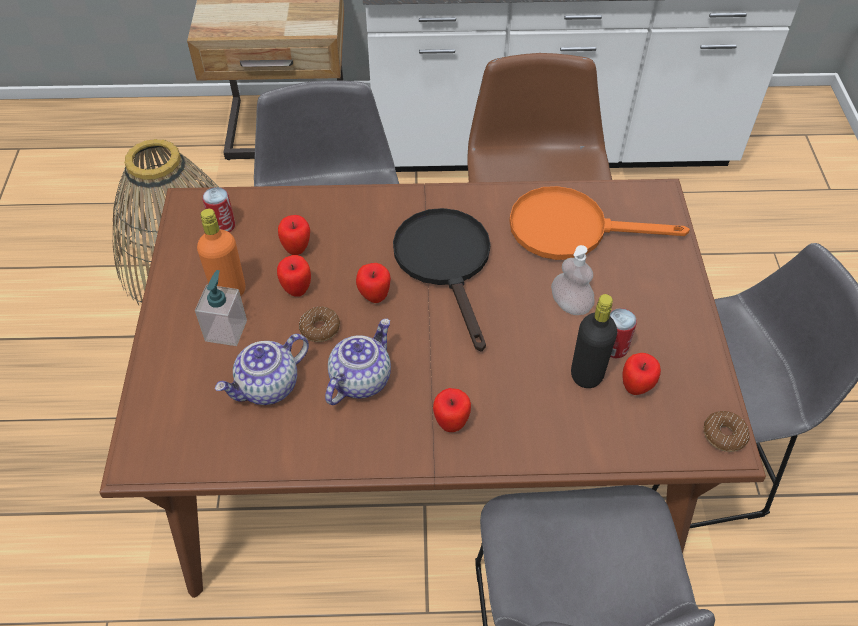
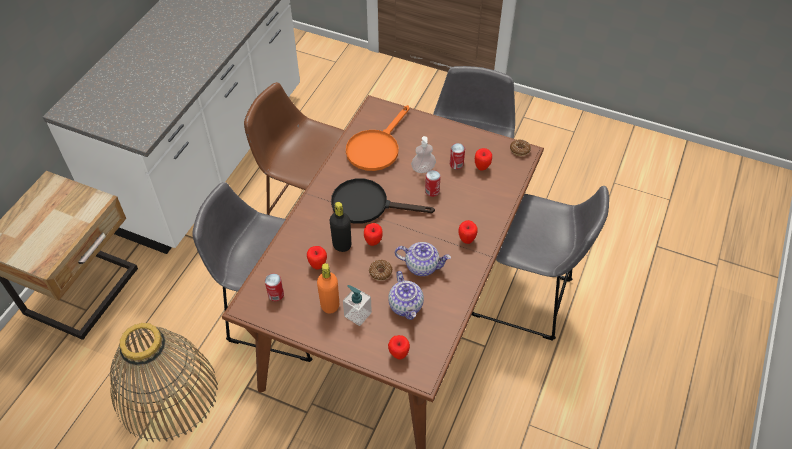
camera: 65 degrees left, 0 degrees up
apple [277,255,311,297] -> apple moved to [388,335,410,359]
teapot [325,319,391,405] -> teapot turned 135 degrees clockwise [395,242,451,276]
black bottle [571,294,617,388] -> black bottle moved to [330,202,351,252]
none -> can [425,170,441,197]

